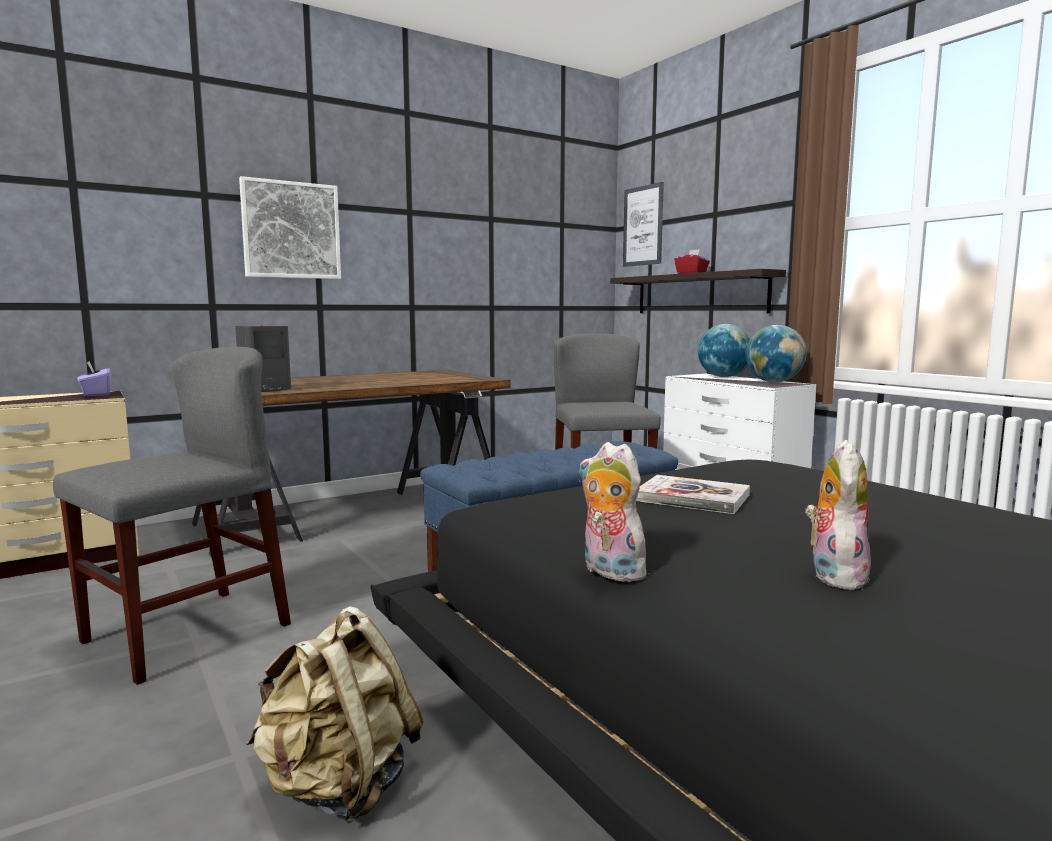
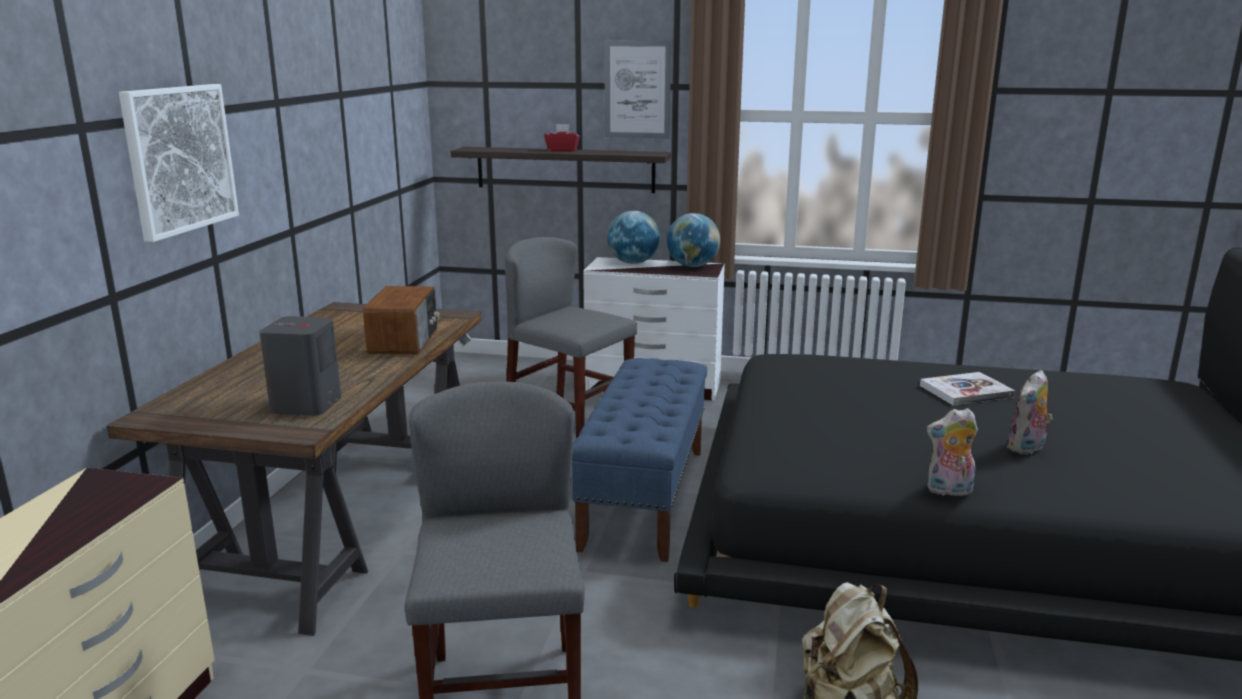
camera: 45 degrees left, 10 degrees up
purple tissue box [78,361,111,397] -> none
picture [623,182,664,267] -> picture moved to [605,41,671,138]
book [636,475,750,514] -> book moved to [920,372,1015,405]
plush toy [805,440,871,590] -> plush toy turned 105 degrees counterclockwise [1007,370,1053,455]
none -> radio [363,286,440,354]

